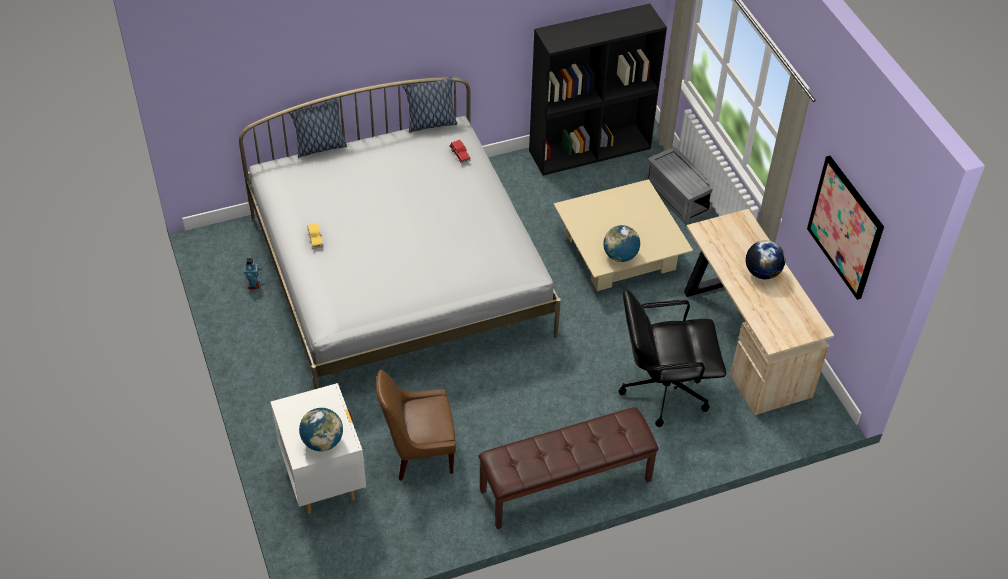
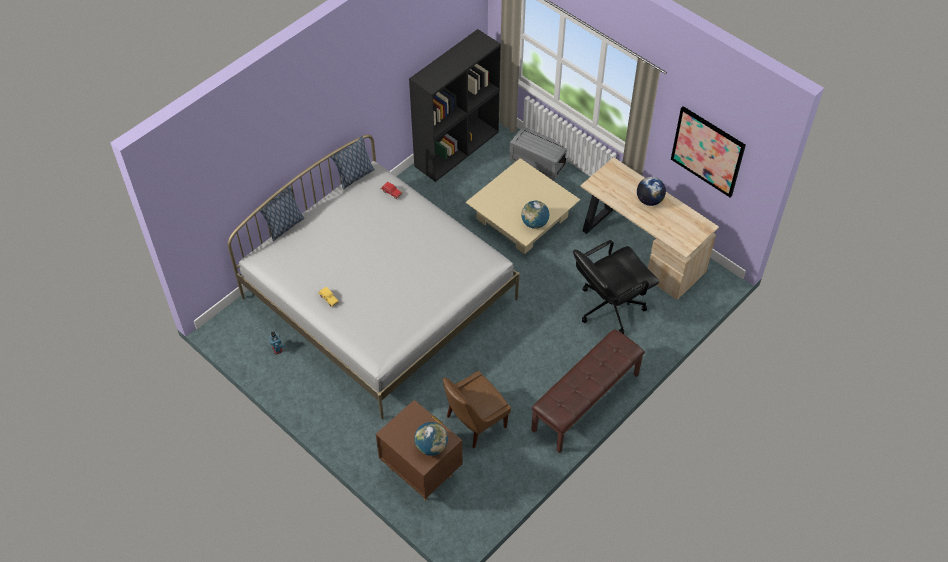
camera: 25 degrees left, 5 degrees up
white nightstand [271,383,366,514] -> brown nightstand [376,400,463,500]

